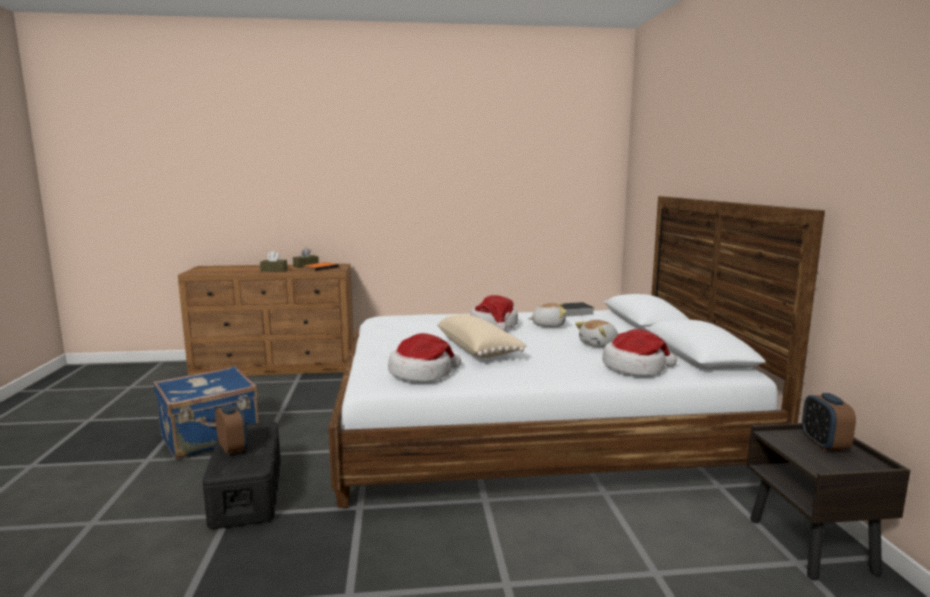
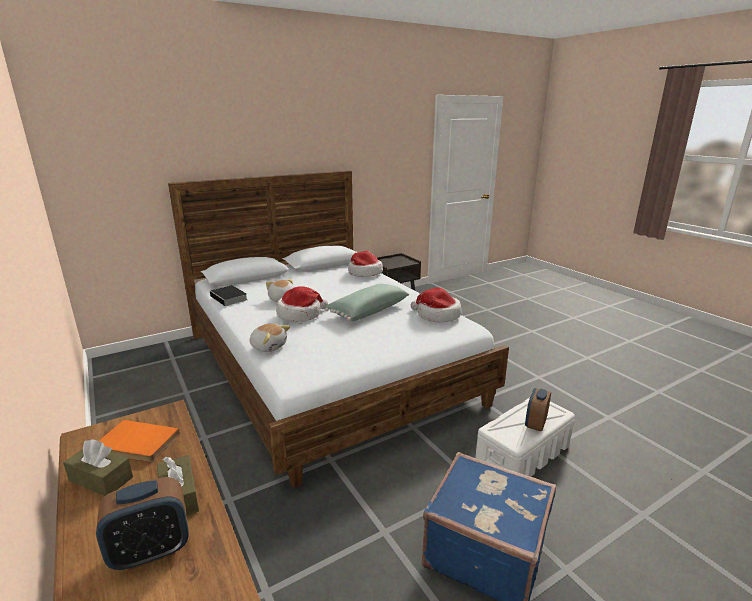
camera: 115 degrees left, 10 degrees up
black storage box [202,422,281,529] -> white storage box [475,398,575,477]
beige pillow [437,314,527,358] -> green pillow [325,283,409,321]
plush toy [575,320,618,347] -> plush toy moved to [250,324,290,352]
alarm clock [802,393,856,451] -> alarm clock moved to [96,477,189,571]

